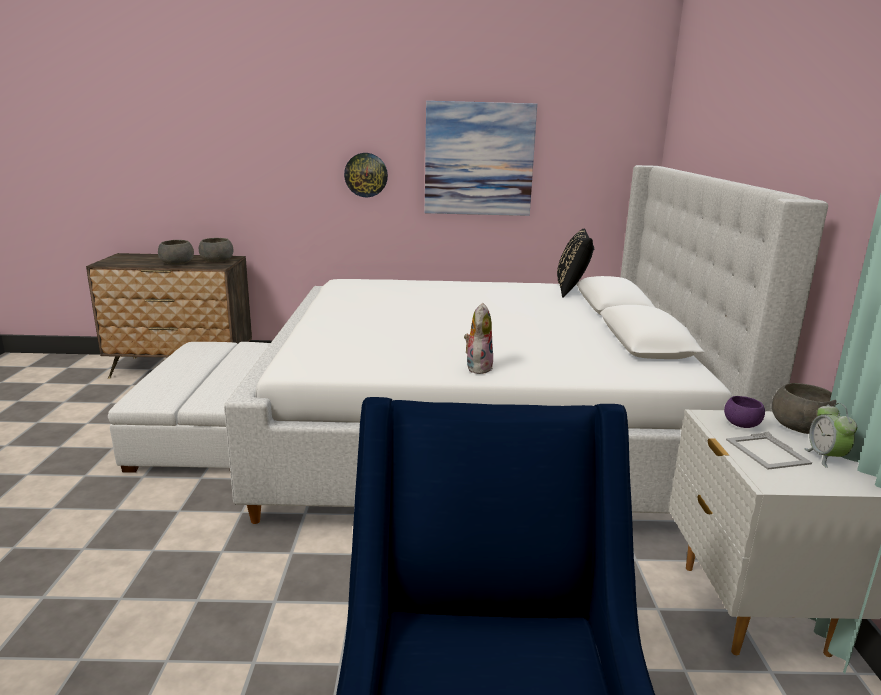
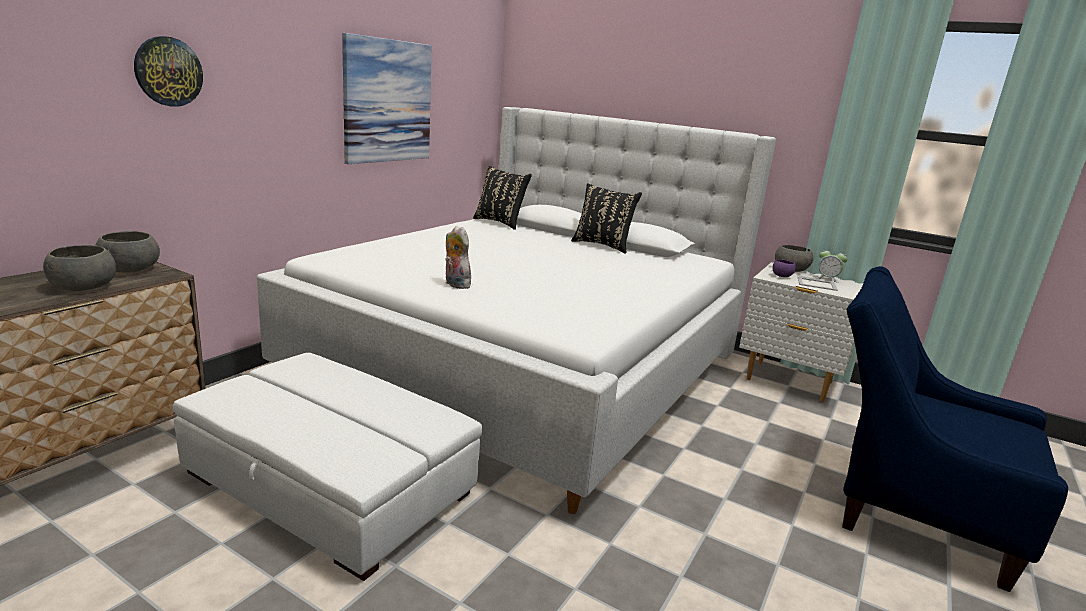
camera: 60 degrees left, 0 degrees up
wall clock [344,153,388,197] -> wall clock moved to [134,36,203,107]
plush toy [464,303,493,374] -> plush toy moved to [445,226,471,289]
none -> black pillow [571,183,642,254]

